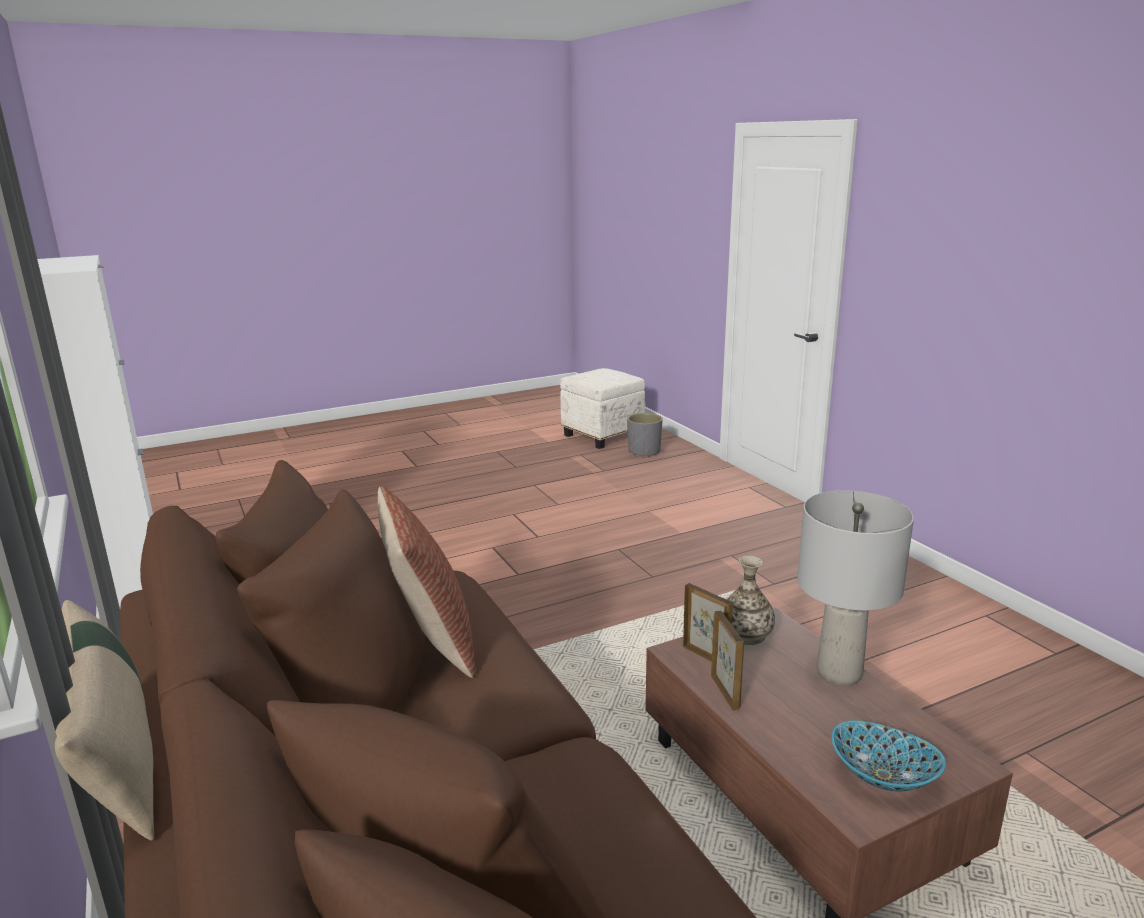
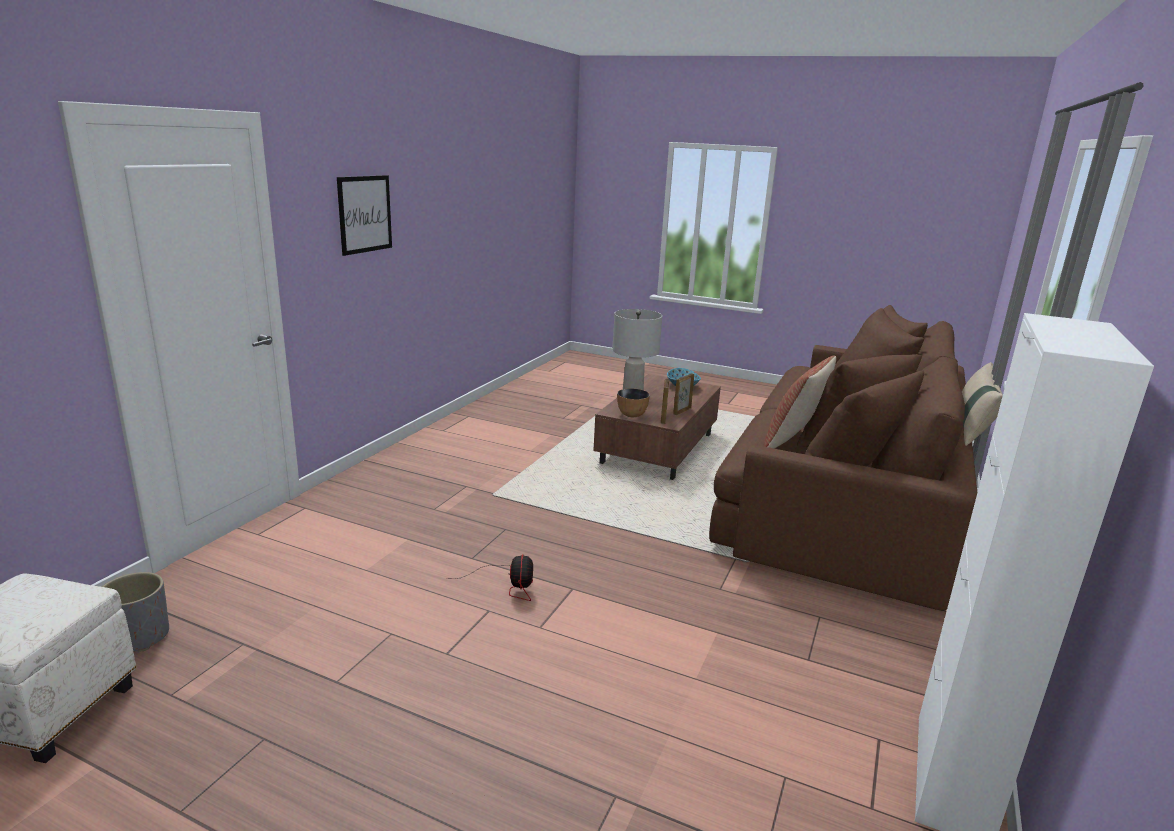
camera: 130 degrees left, 0 degrees up
vase [727,556,775,645] -> bowl [617,389,650,417]
none -> picture [337,175,392,256]
none -> fan [446,554,533,601]

